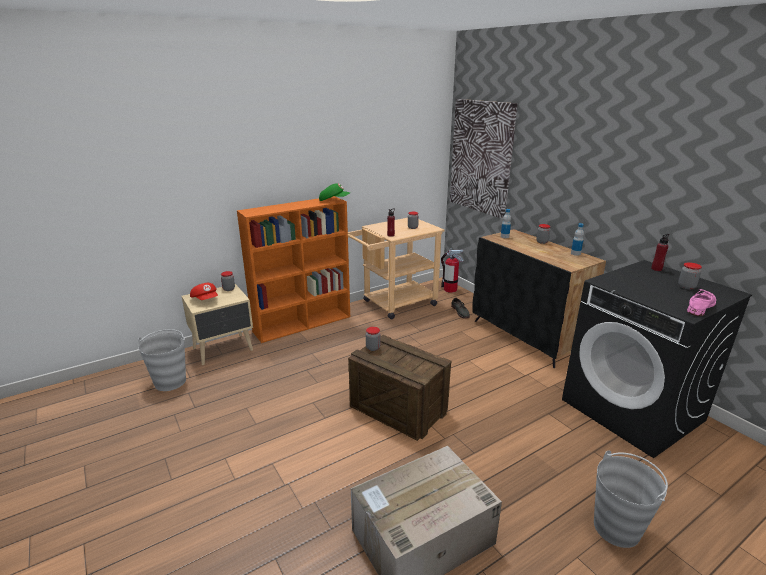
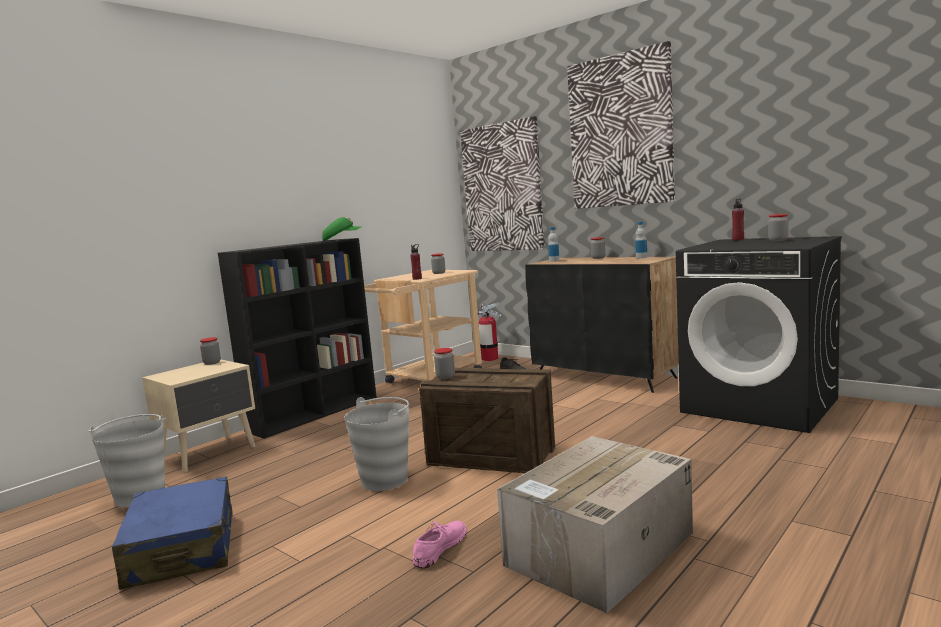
camera: 15 degrees left, 15 degrees down
red cap [190,283,218,300] -> none
orange bookcase [237,196,350,343] -> black bookcase [218,238,377,439]
grey bucket [594,450,668,548] -> grey bucket moved to [344,397,409,491]
pink shoe [687,289,716,316] -> pink shoe moved to [413,521,467,569]
none -> blue suitcase [112,476,233,590]
none -> picture [567,41,675,209]

